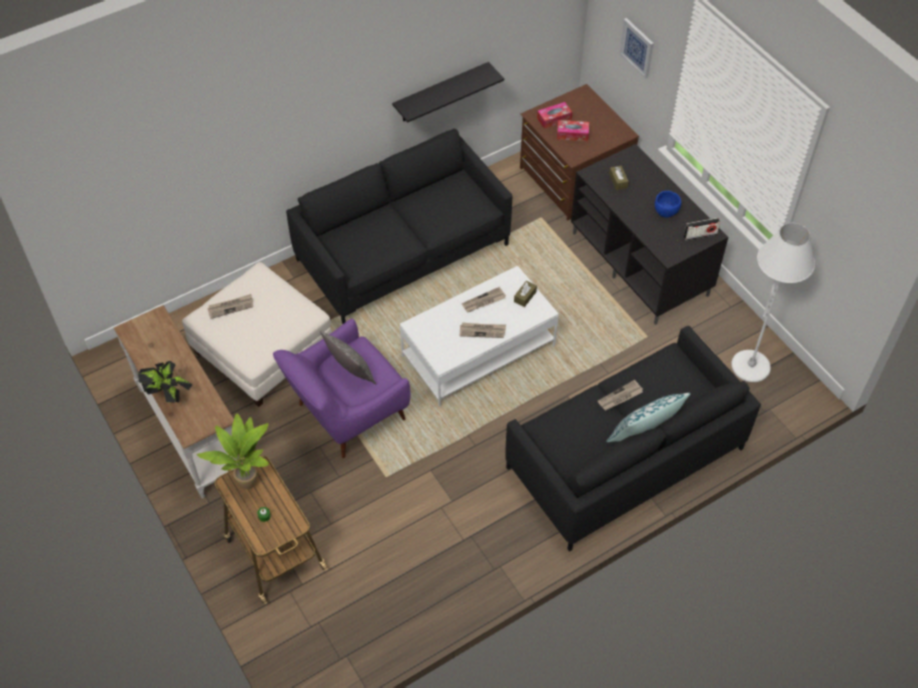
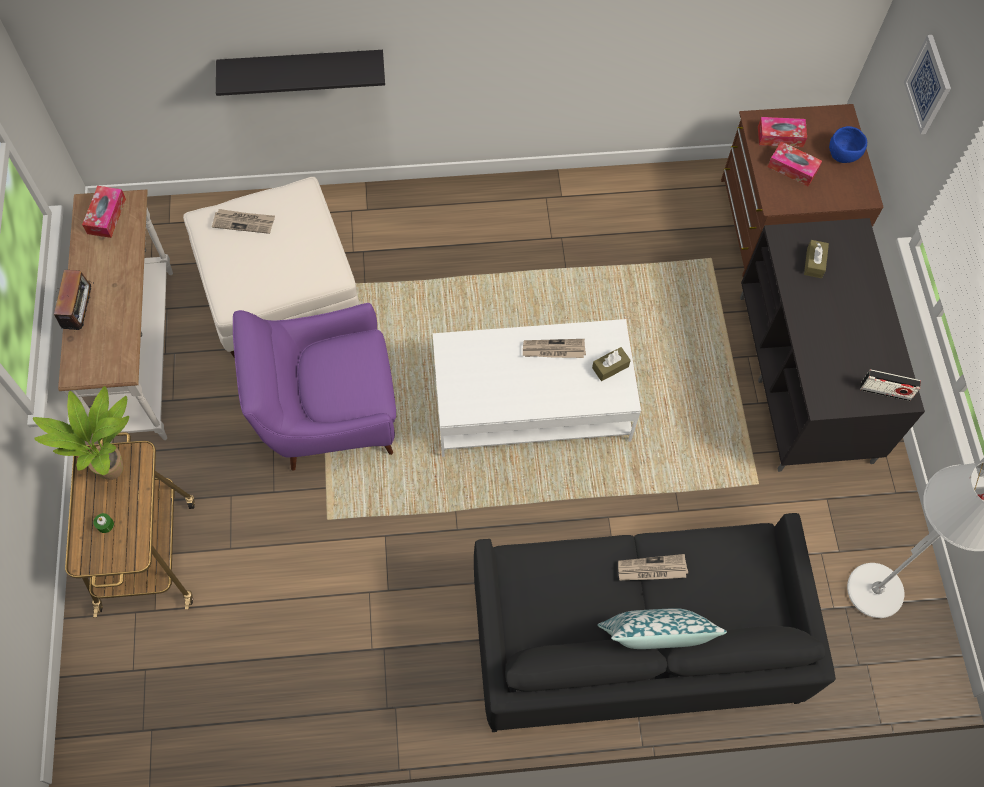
camera: 25 degrees right, 10 degrees up
potted plant [138,361,193,403] -> radio [54,270,94,332]
black sofa [286,129,512,324] -> none
pillow [320,330,376,385] -> none
black shelf [392,62,504,123] -> black shelf moved to [216,50,385,96]
newspaper [459,322,506,338] -> none
blue bowl [655,191,681,218] -> blue bowl moved to [829,126,867,163]
none -> tissue box [82,186,126,238]

